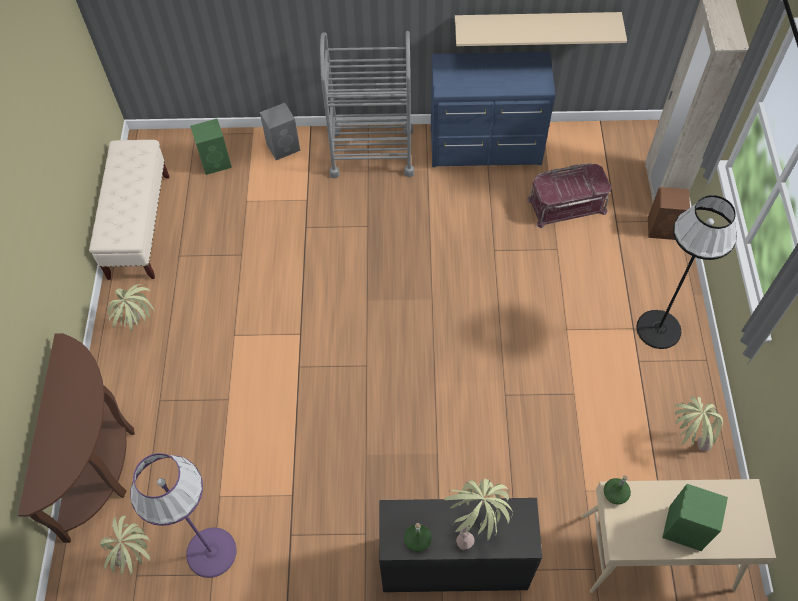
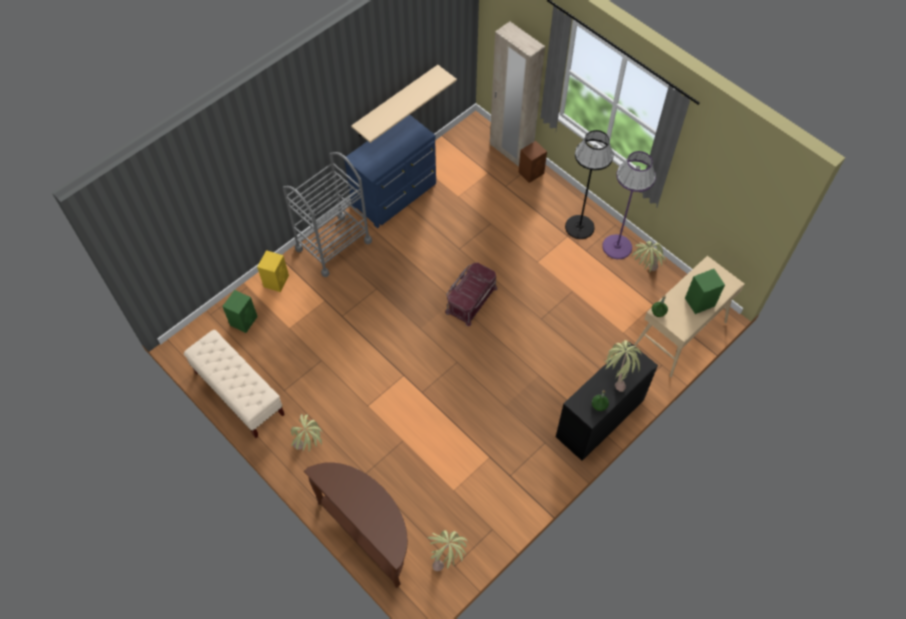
camera: 45 degrees left, 0 degrees up
purple floor lamp [130,453,237,578] -> purple floor lamp moved to [602,151,656,259]
grey speaker [260,103,300,160] -> yellow speaker [257,250,289,292]
red storage box [527,163,612,228] -> red storage box moved to [445,262,497,326]

